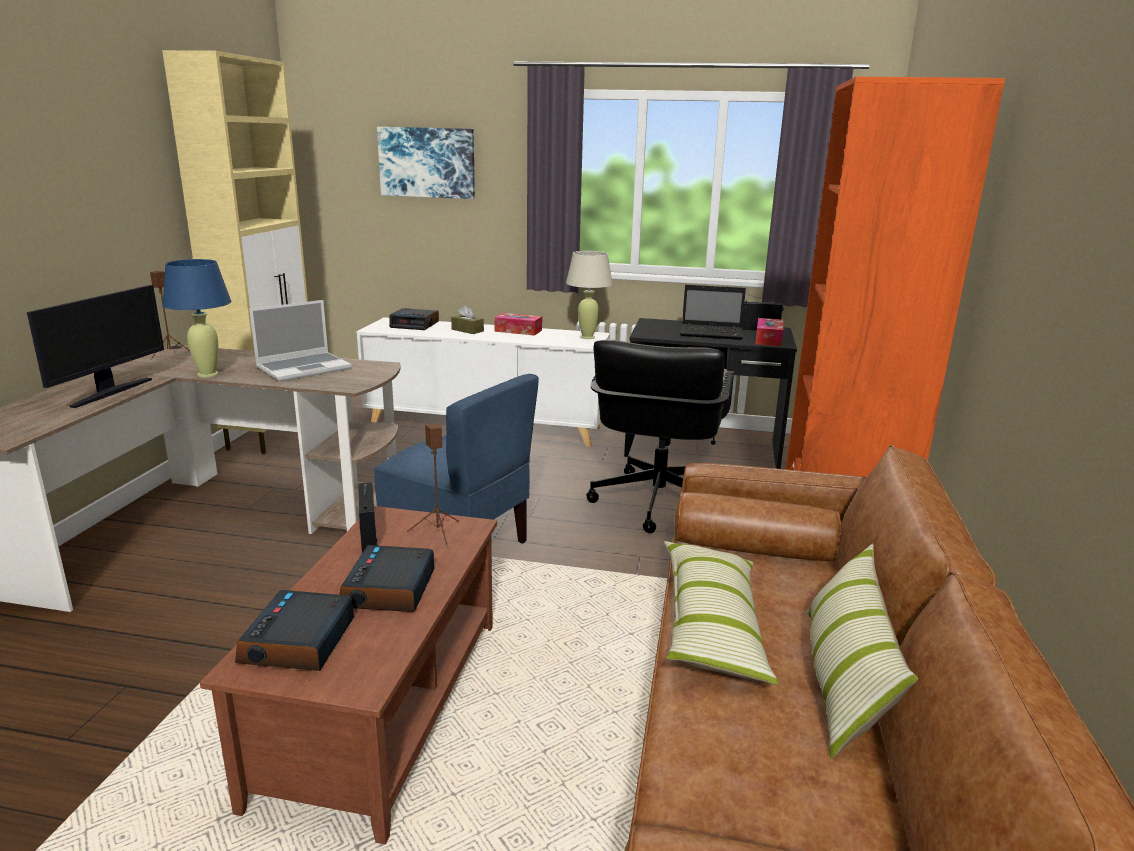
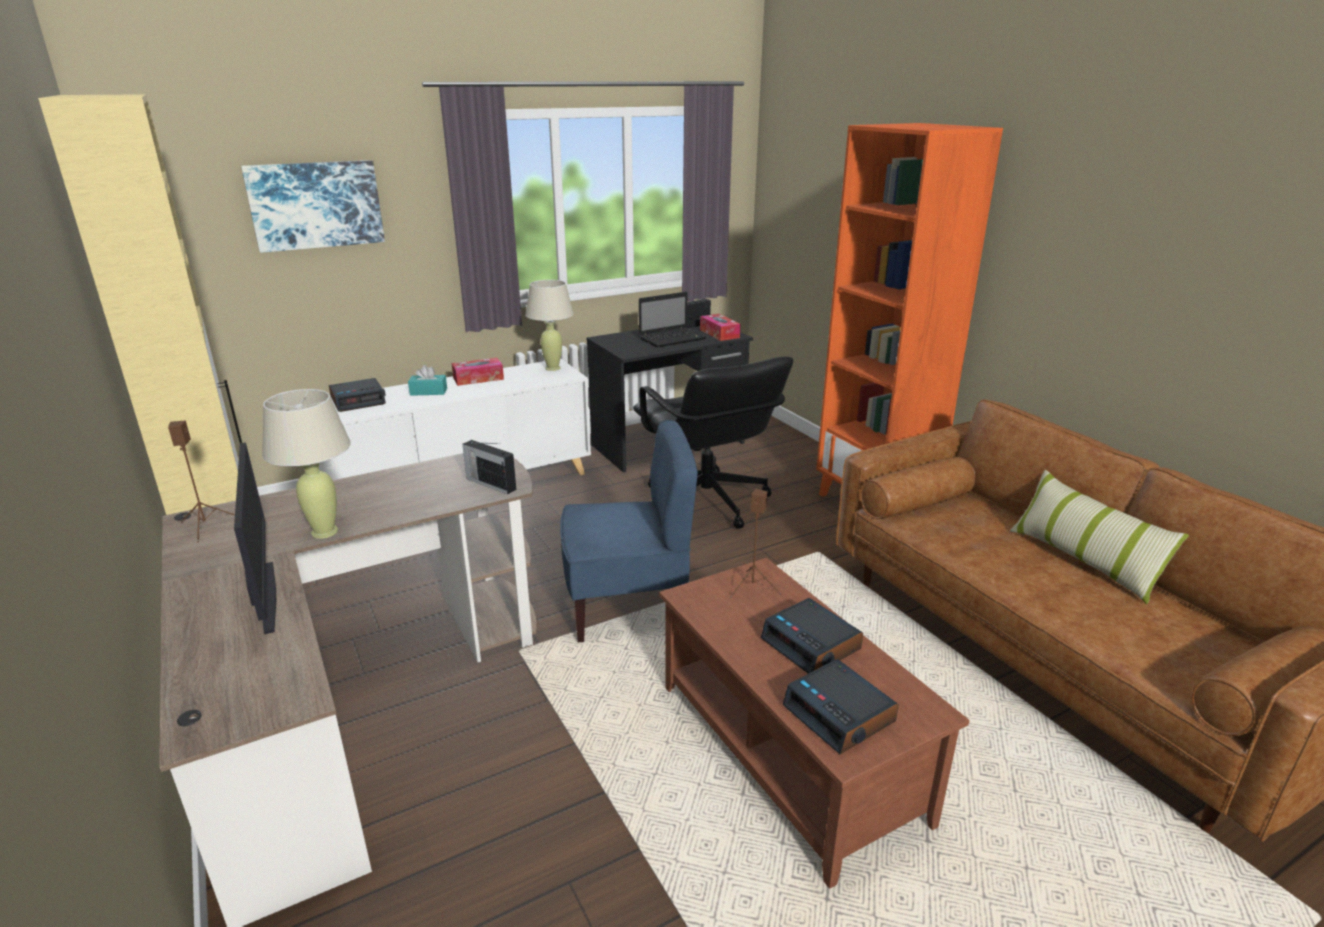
camera: 40 degrees left, 5 degrees up
blue table lamp [162,259,231,377] -> beige table lamp [262,389,351,539]
laptop [249,300,352,382] -> none
radio [358,482,378,553] -> radio moved to [462,440,516,494]
brown tissue box [451,305,484,334] -> turquoise tissue box [408,365,447,396]
pillow [664,541,779,685] -> none

